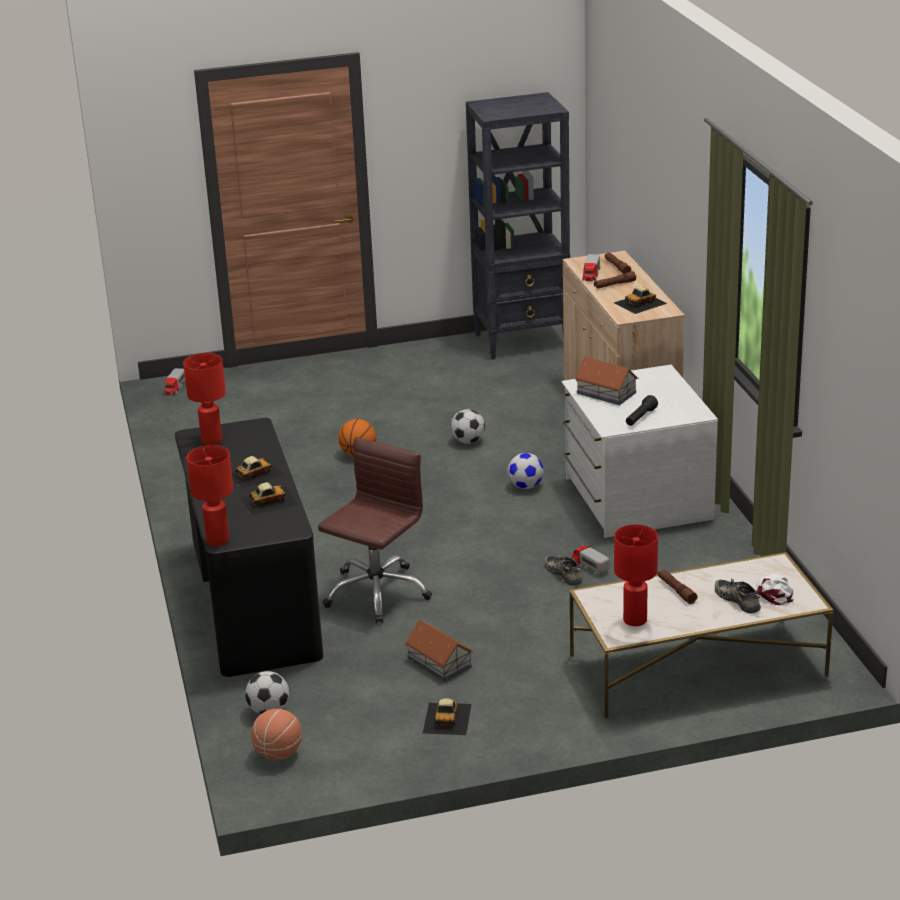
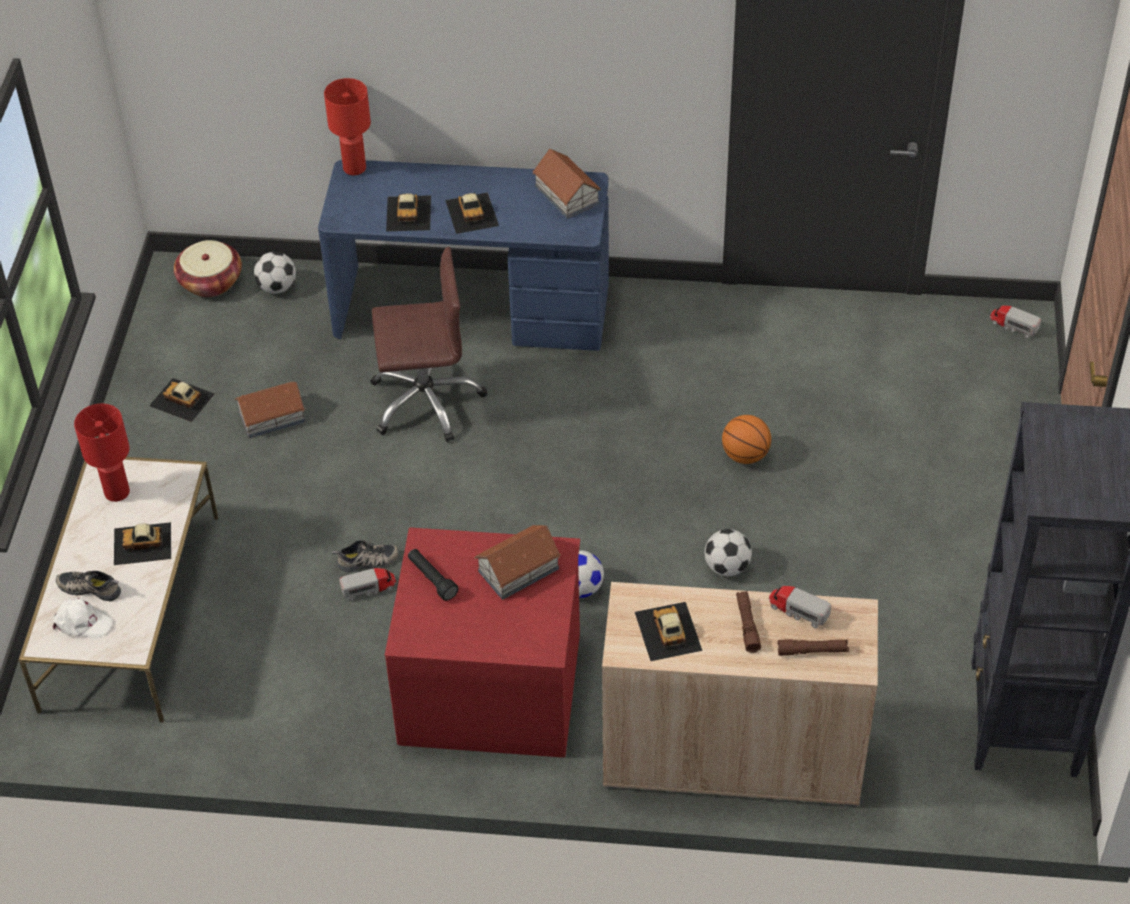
camera: 110 degrees right, 20 degrees up
black desk [175,418,323,677] -> blue desk [318,160,609,351]
red table lamp [183,353,226,445] -> toy house [533,149,601,219]
basketball [251,709,302,760] -> basket [174,240,242,297]
brown office chair [318,437,432,624] -> brown office chair turned 60 degrees counterclockwise [370,247,487,442]
white dresser [561,365,718,538] -> red dresser [385,528,580,757]
brown flashlight [658,570,698,604] -> toy car [114,522,171,565]
shoe [715,579,761,614] -> shoe turned 150 degrees counterclockwise [56,571,121,601]

